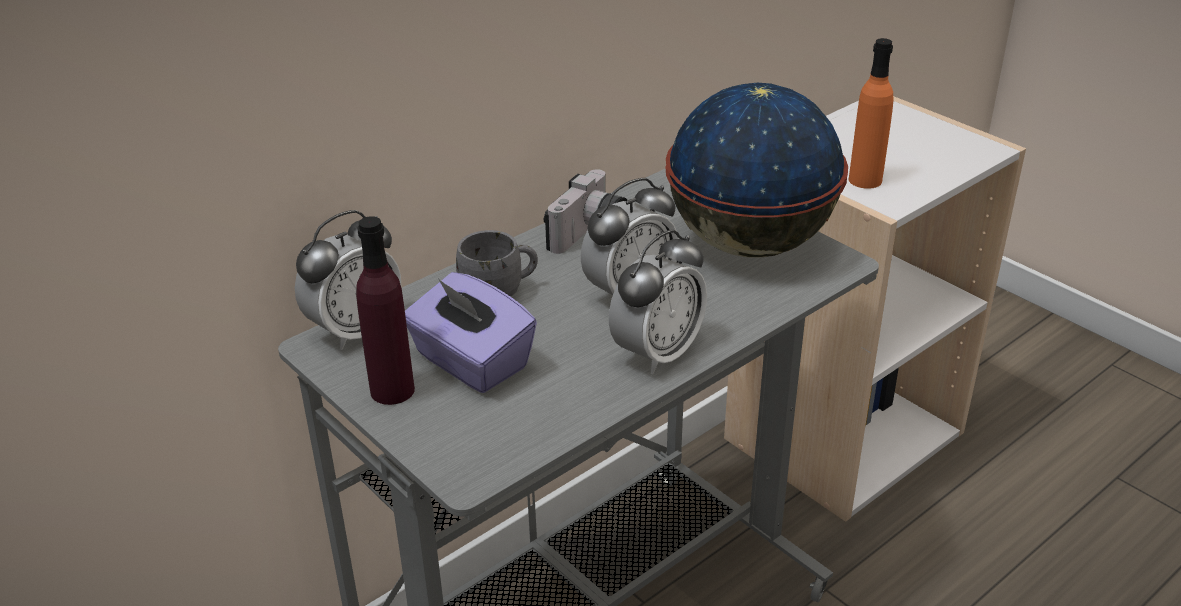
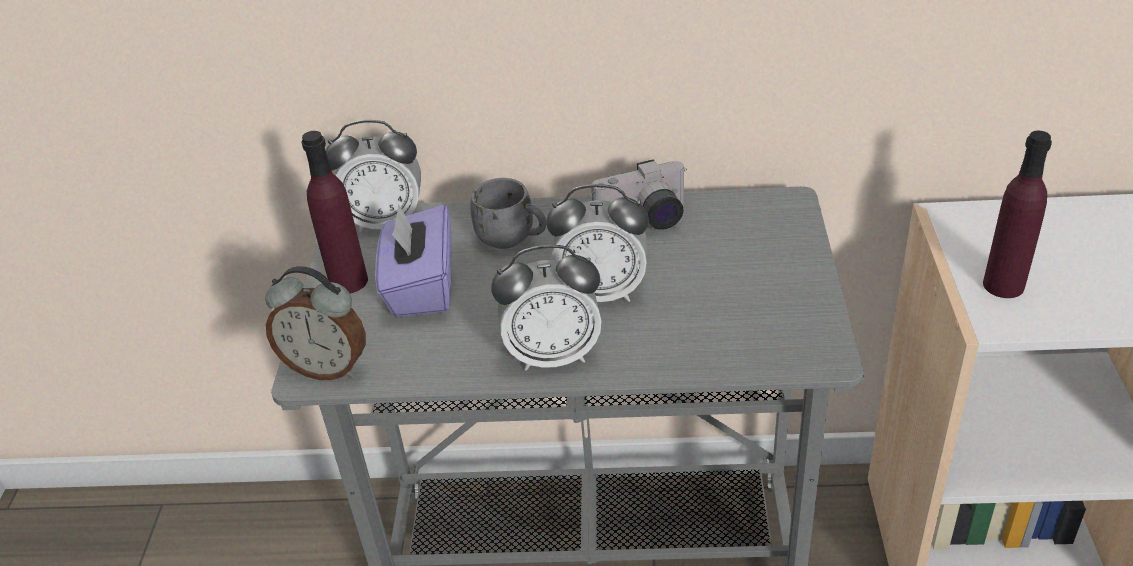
camera: 45 degrees right, 5 degrees up
globe [665,83,848,258] -> none
orange bottle [849,38,894,189] -> purple bottle [983,130,1052,298]
none -> alarm clock [265,266,366,380]

